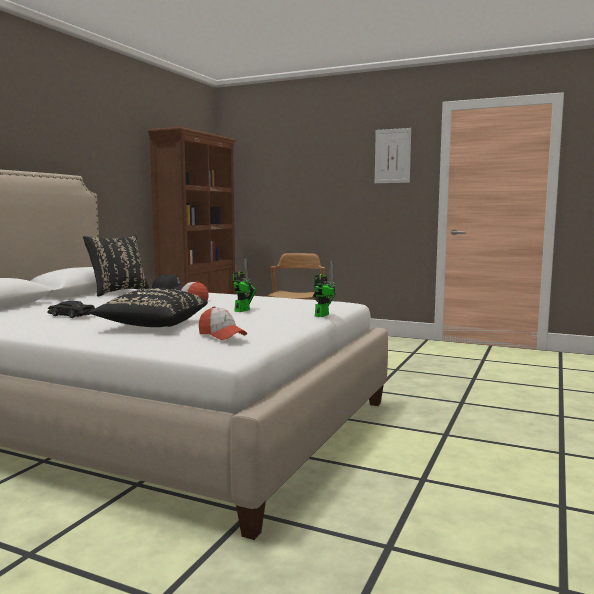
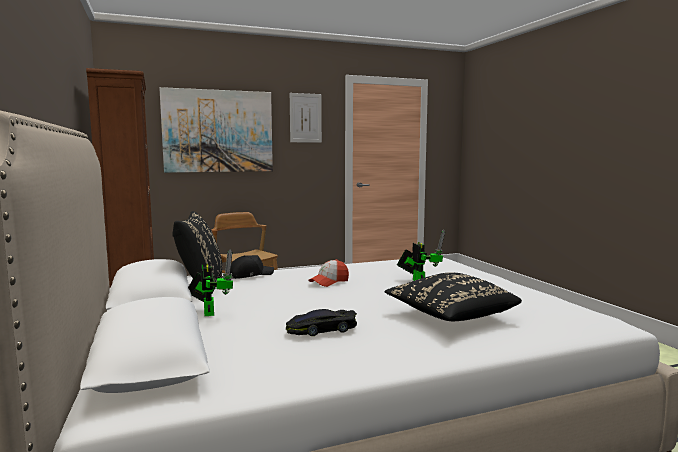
camera: 45 degrees left, 0 degrees up
cap [199,306,247,340] -> none
toy robot [312,260,336,317] -> toy robot moved to [188,249,233,316]
none -> picture [159,87,273,173]

